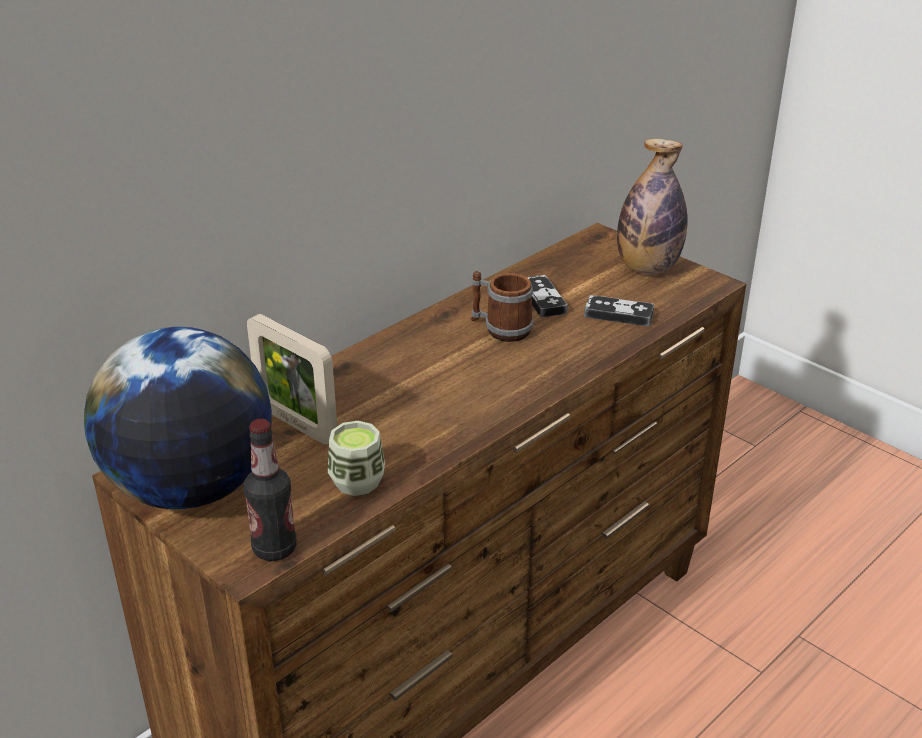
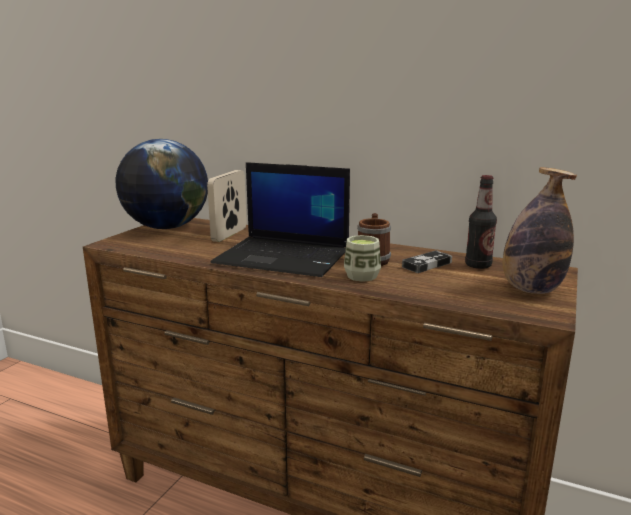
camera: 70 degrees right, 15 degrees down
bottle [244,419,297,561] -> bottle moved to [465,175,497,269]
cup [328,421,385,496] -> cup moved to [344,235,381,282]
game controller [584,295,654,326] -> none
none -> laptop [211,162,350,277]

